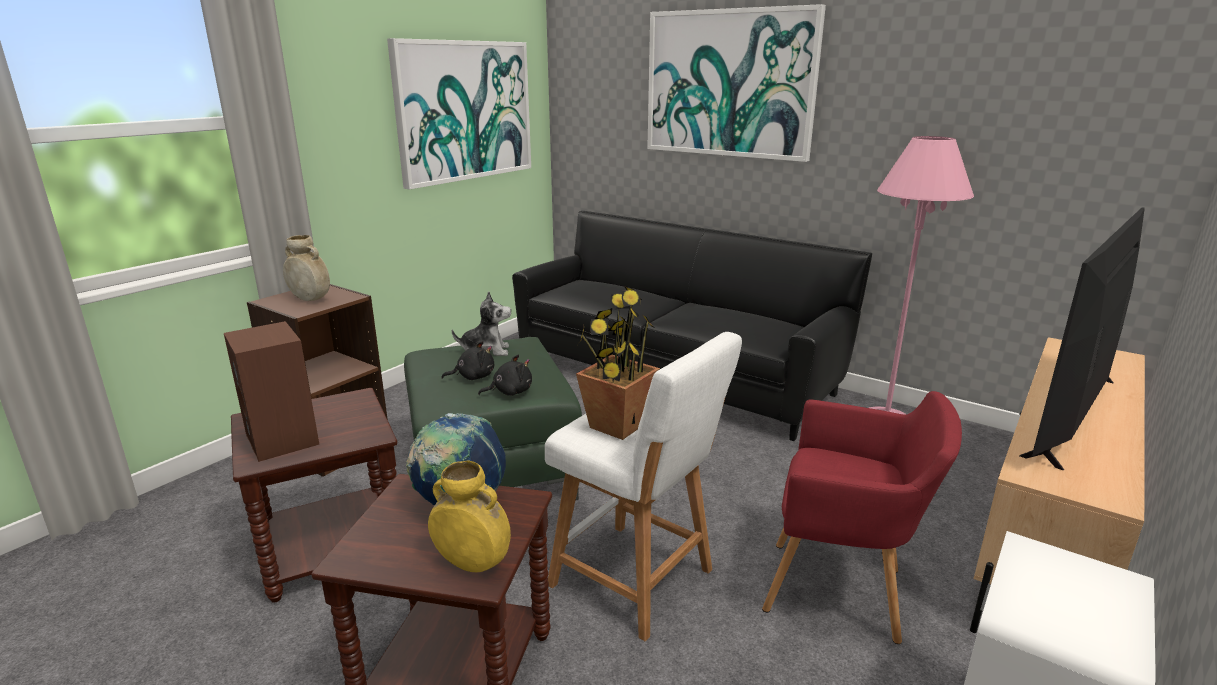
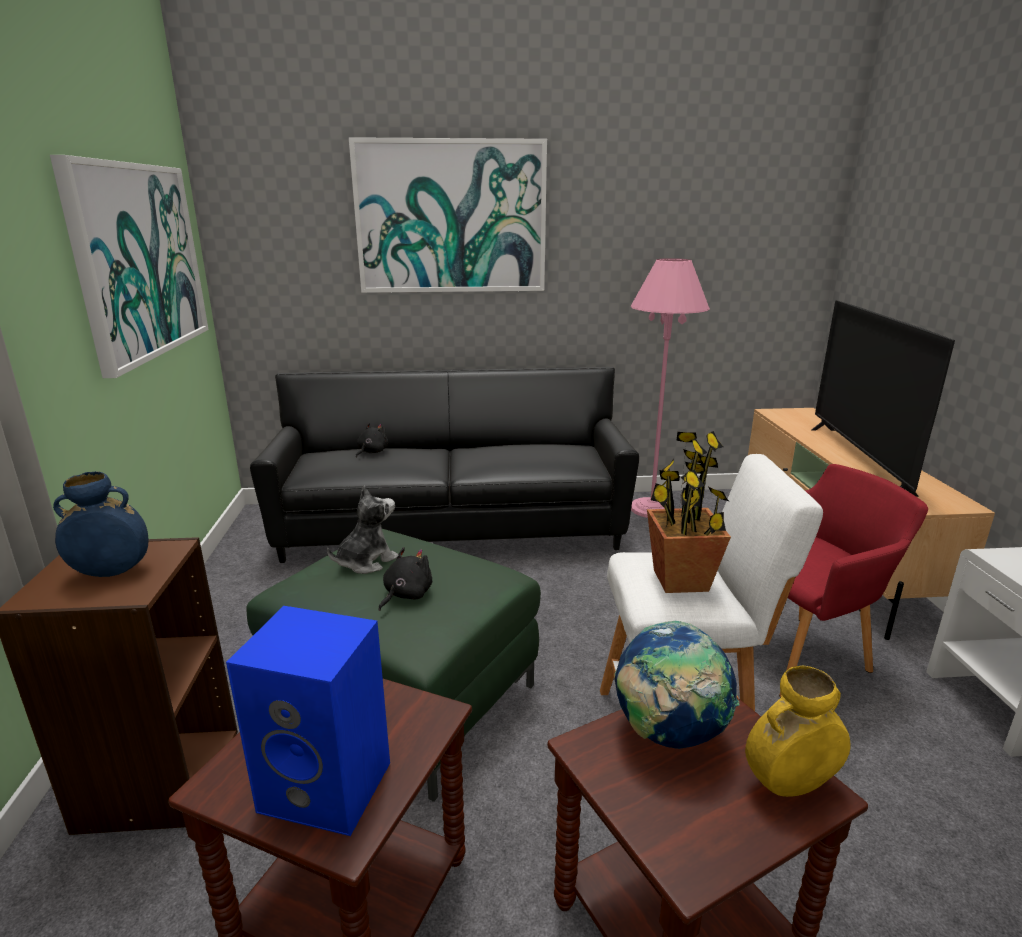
camera: 40 degrees left, 0 degrees up
brown speaker [224,321,320,462] -> blue speaker [226,606,390,836]
beige vase [283,235,330,301] -> blue vase [53,471,149,577]
black plush toy [478,354,532,396] -> black plush toy moved to [356,423,388,458]

